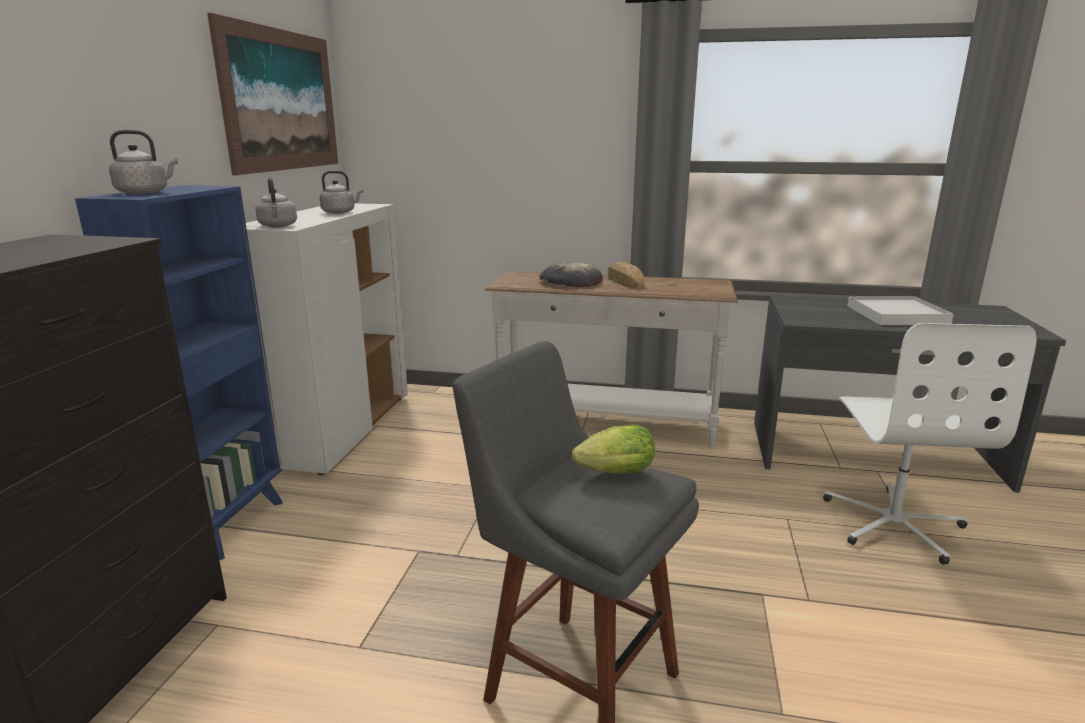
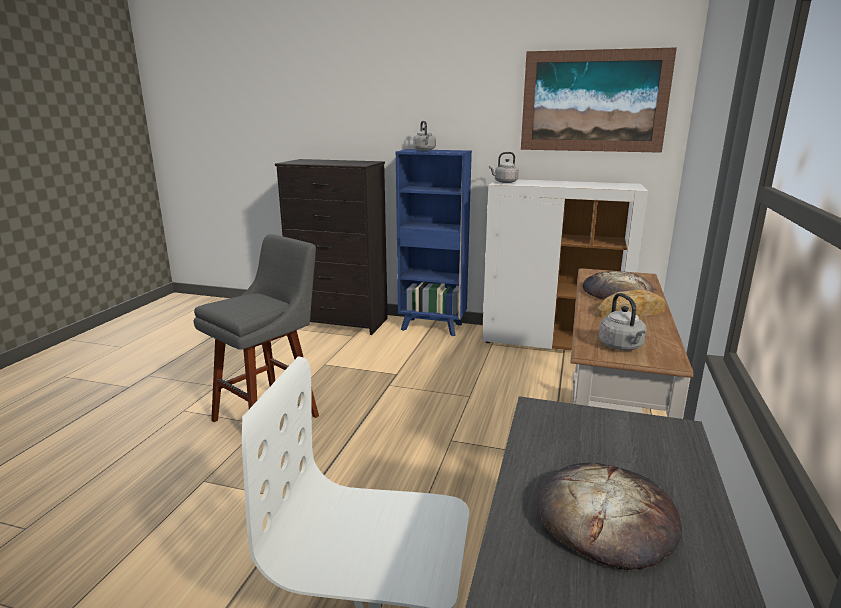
camera: 95 degrees right, 0 degrees up
grey kettle [319,171,363,214] -> grey kettle moved to [599,293,646,350]
lettuce [572,425,655,474] -> none
white tray [848,296,954,325] -> bread [537,463,682,570]

